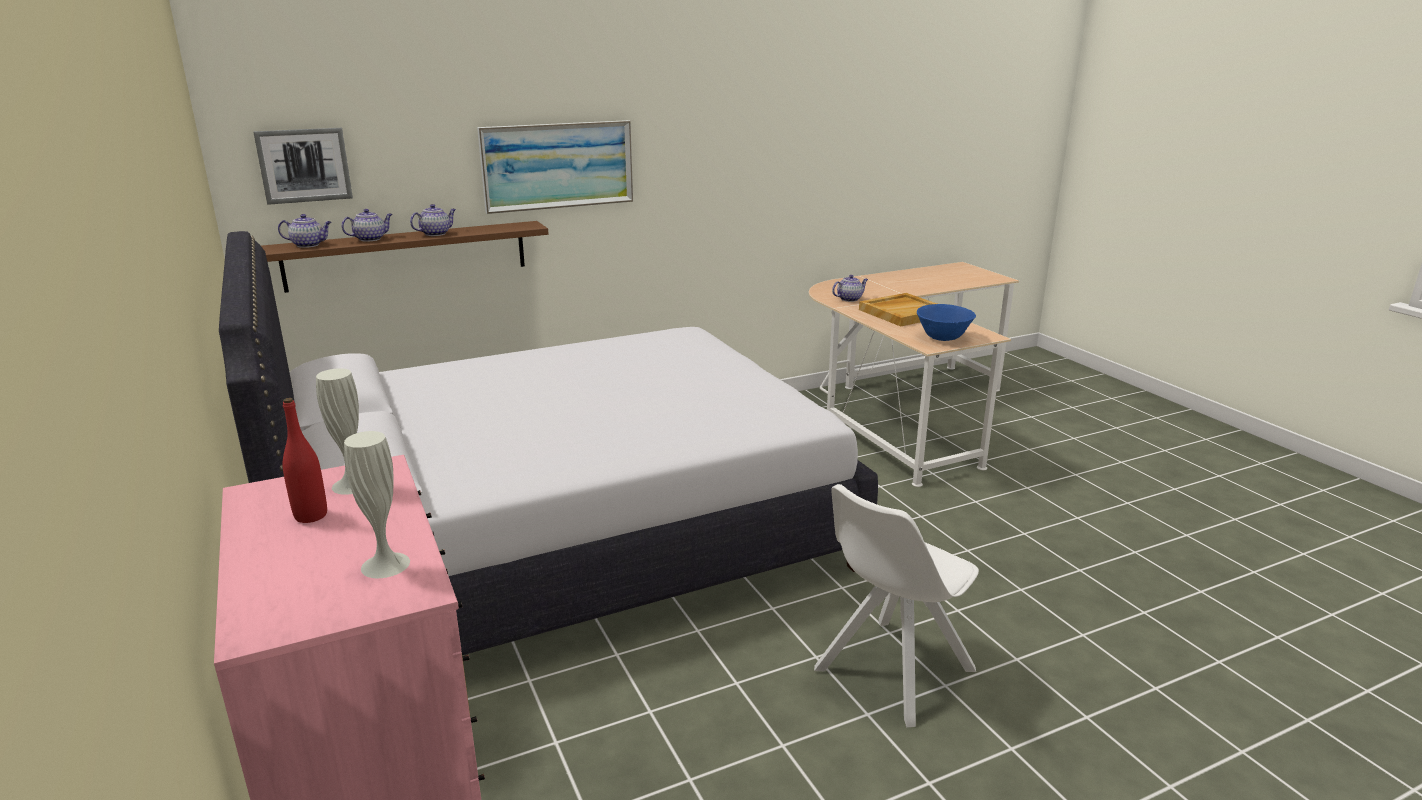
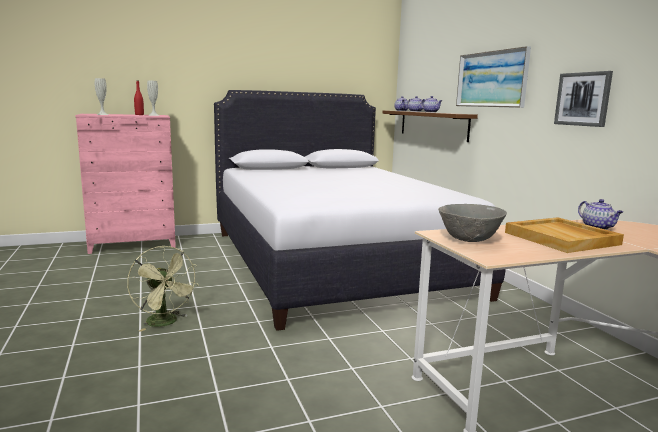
camera: 95 degrees right, 10 degrees down
picture [253,128,353,205] -> picture moved to [554,71,613,127]
white chair [814,484,979,727] -> green fan [127,246,199,332]
blue bowl [917,304,976,341] -> grey bowl [438,204,507,242]

